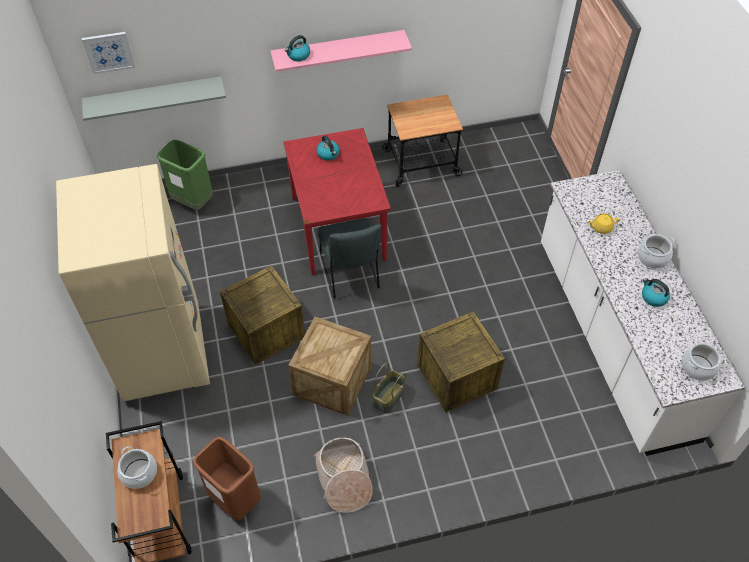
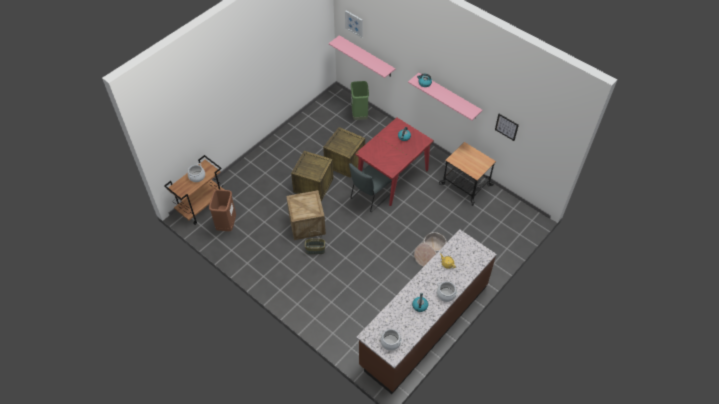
camera: 55 degrees right, 0 degrees up
beige fridge [56,164,210,401] -> none
grey shelf [82,76,226,121] -> pink shelf [329,35,395,78]
basket [314,437,373,513] -> basket moved to [414,232,447,267]
crate [417,311,505,413] -> crate moved to [323,127,365,178]
white counter [541,170,745,456] -> brown counter [356,229,497,394]
none -> picture [495,114,519,141]

